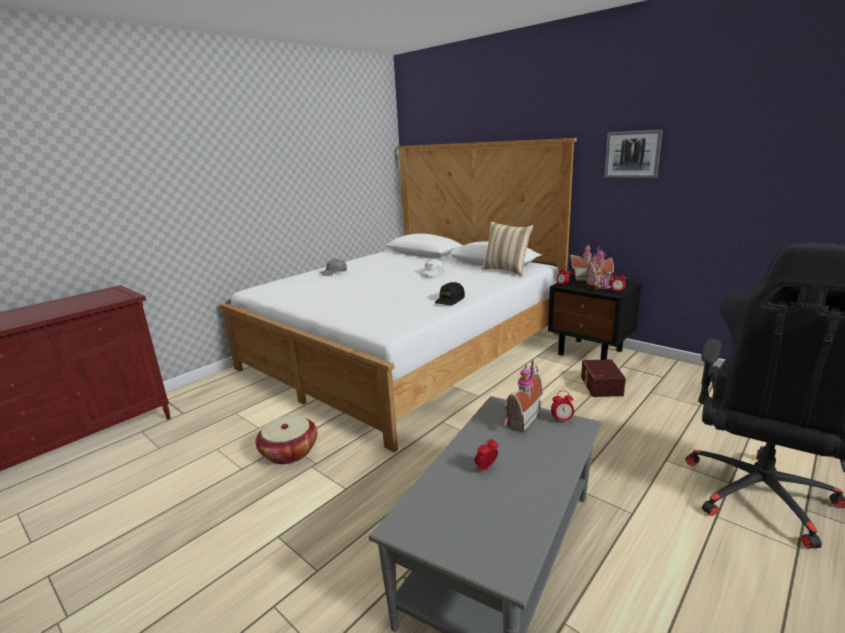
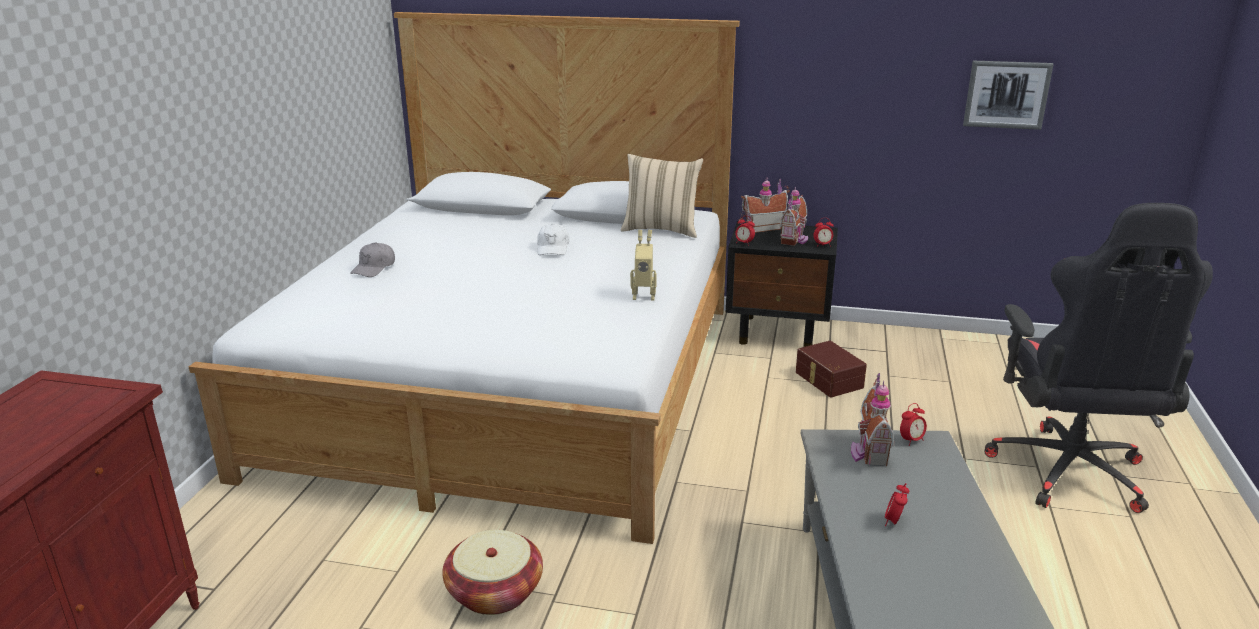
camera: 30 degrees left, 5 degrees up
black cap [435,282,465,305] -> toy robot [630,230,657,300]
picture [604,130,663,178] -> picture moved to [963,61,1053,130]

